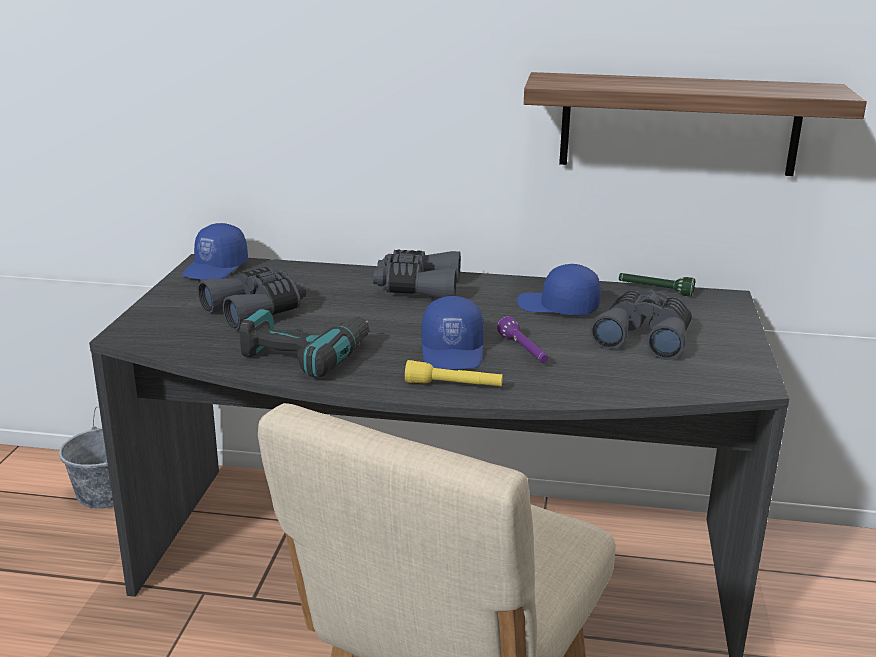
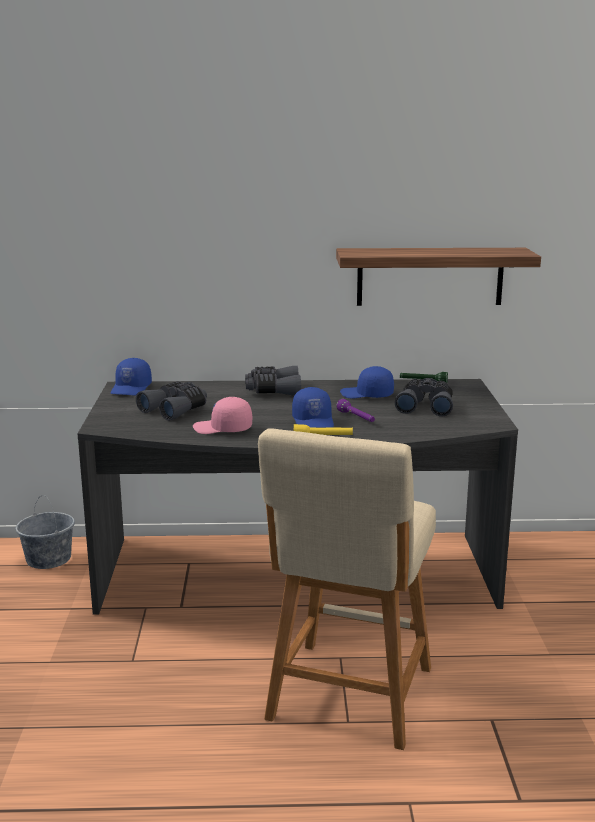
camera: 10 degrees left, 5 degrees down
power drill [240,309,370,377] -> pink cap [193,397,252,434]

